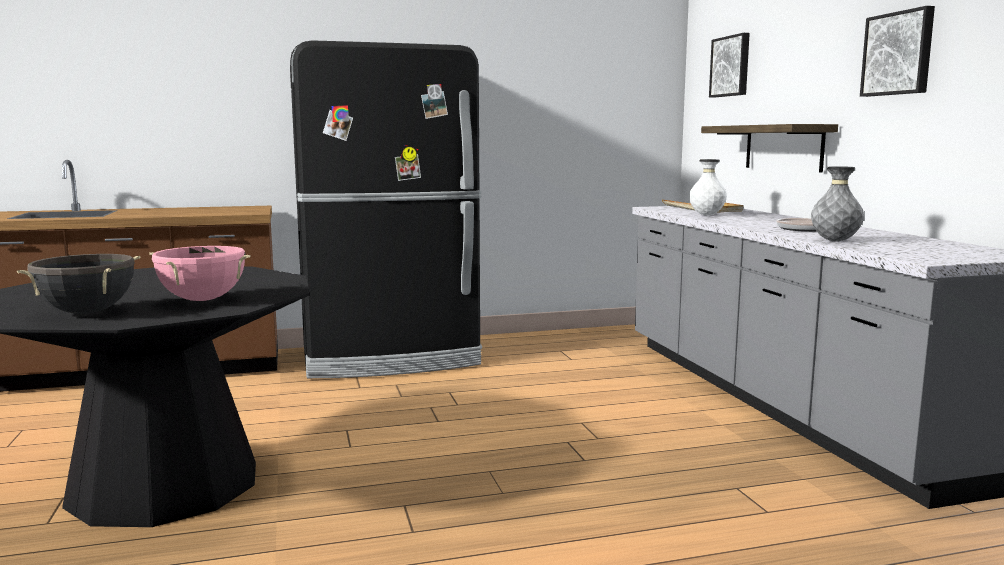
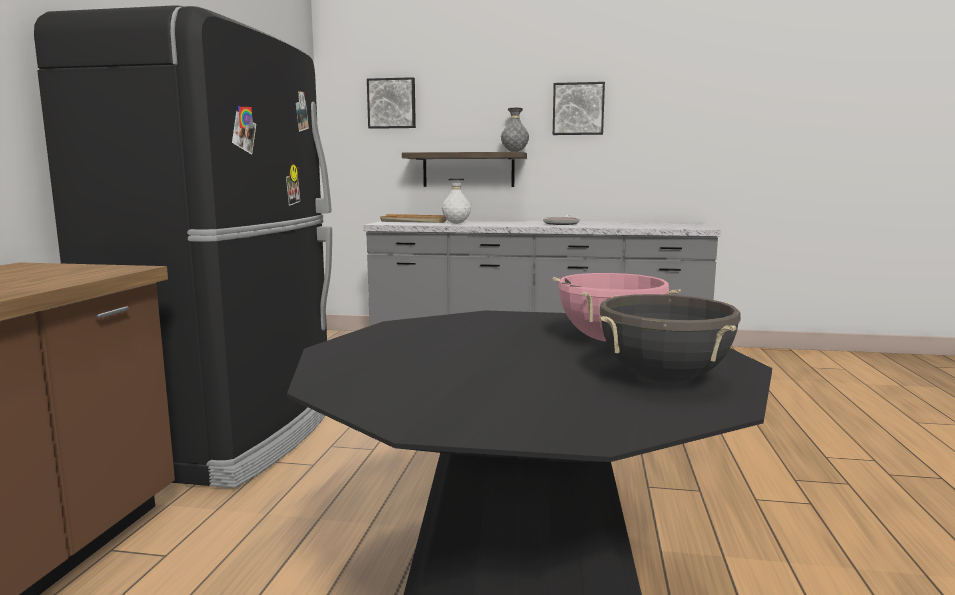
camera: 65 degrees left, 0 degrees up
grey vase [811,166,864,241] -> grey vase moved to [501,108,529,152]

